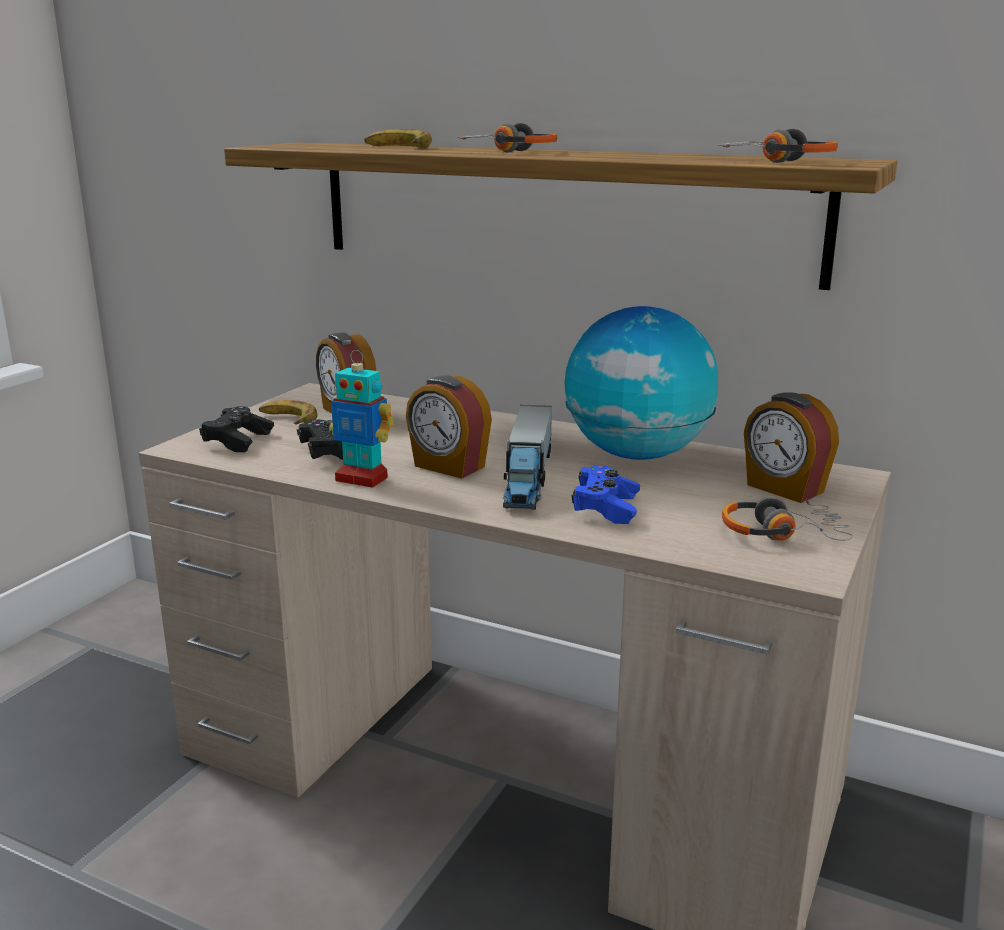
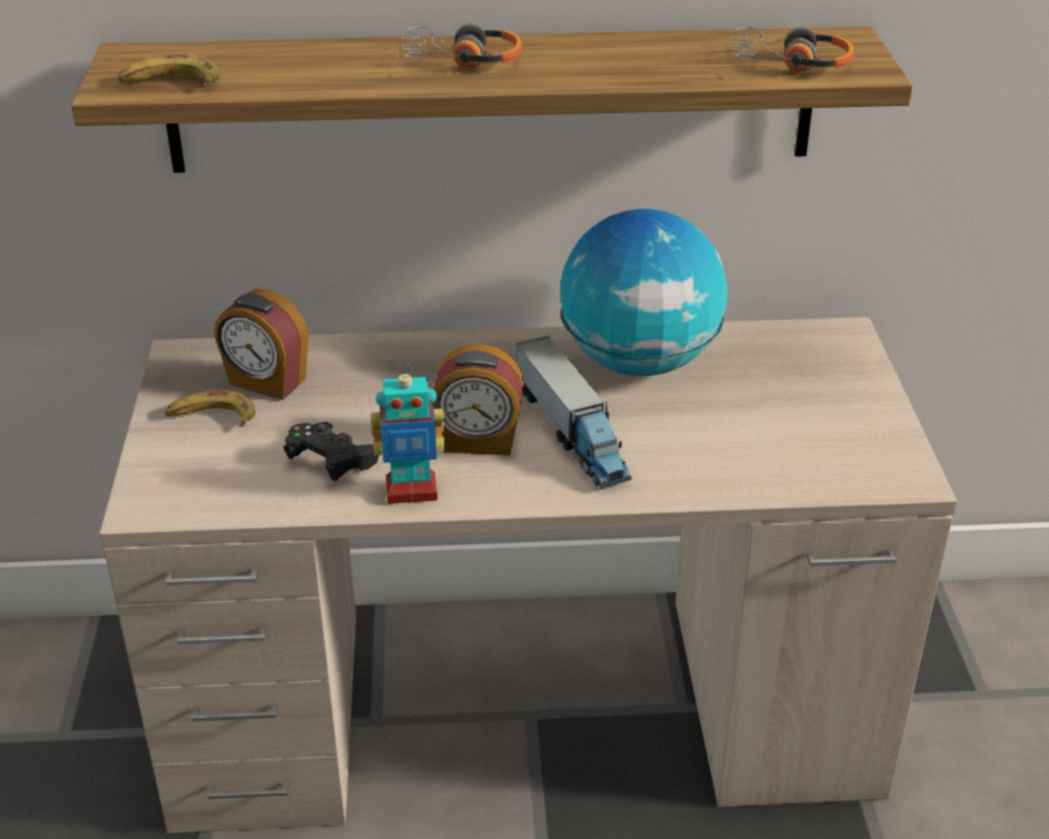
camera: 30 degrees left, 15 degrees up
black game controller [199,406,274,452] -> none
banana [364,129,432,148] -> banana moved to [118,54,220,86]
blue game controller [572,465,640,524] -> none
headphones [722,497,853,541] -> none
alarm clock [744,392,839,503] -> none

